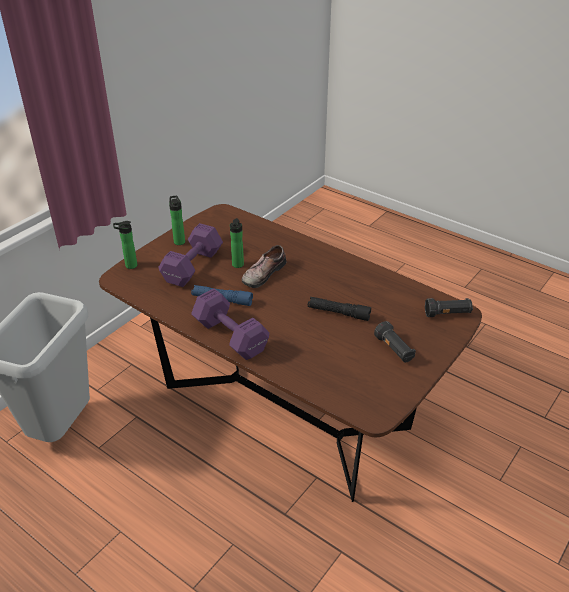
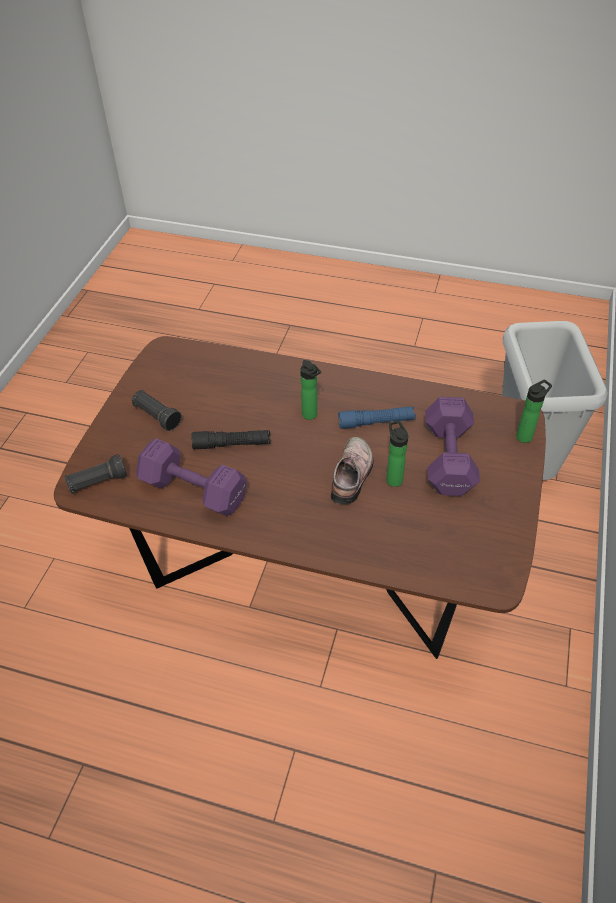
camera: 160 degrees right, 10 degrees up
bottle [169,196,185,245] -> bottle moved to [300,360,321,420]
purple dumbbell [191,289,269,360] -> purple dumbbell moved to [136,439,247,516]

